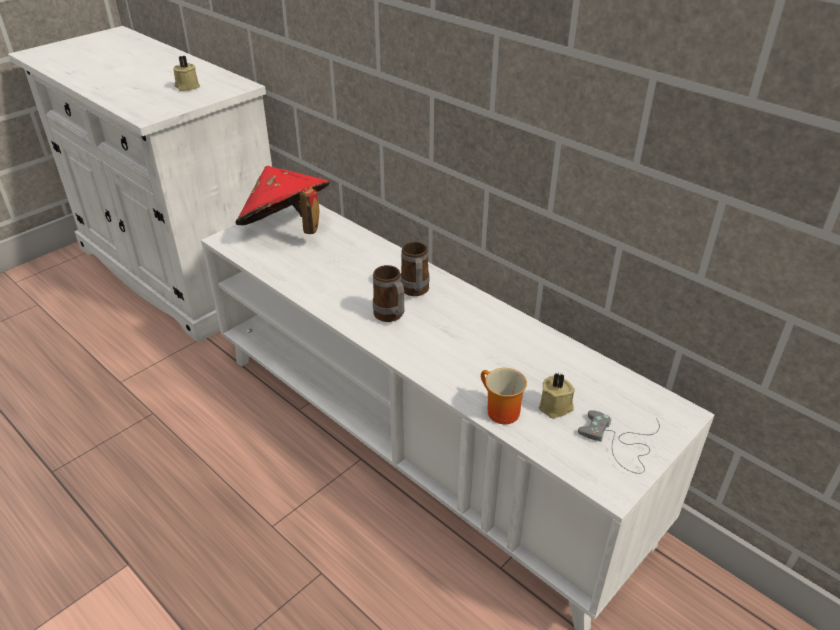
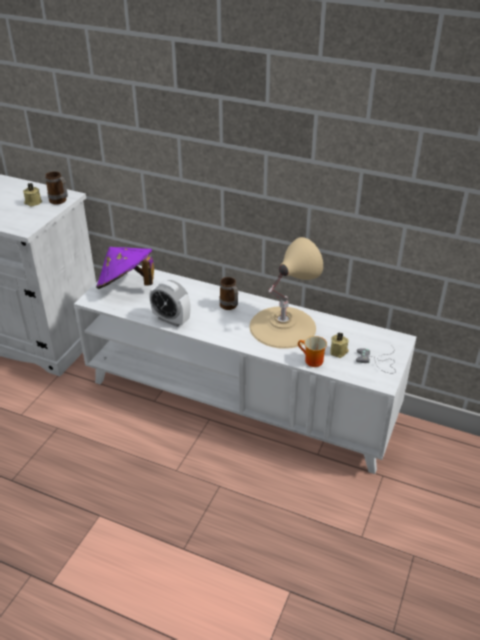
camera: 20 degrees left, 0 degrees up
red hat [235,166,330,234] -> purple hat [96,247,154,289]
mug [373,265,405,322] -> mug moved to [45,171,68,204]
none -> alarm clock [149,280,191,327]
none -> beige table lamp [250,237,323,349]

